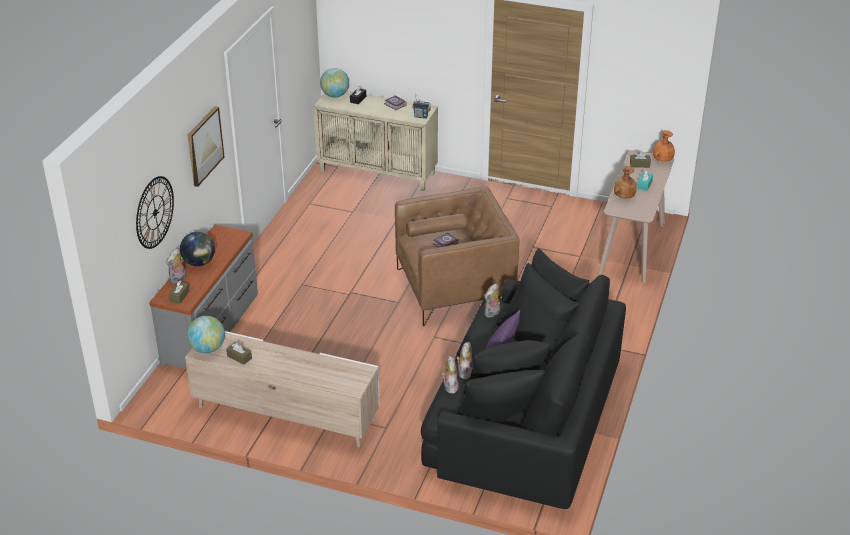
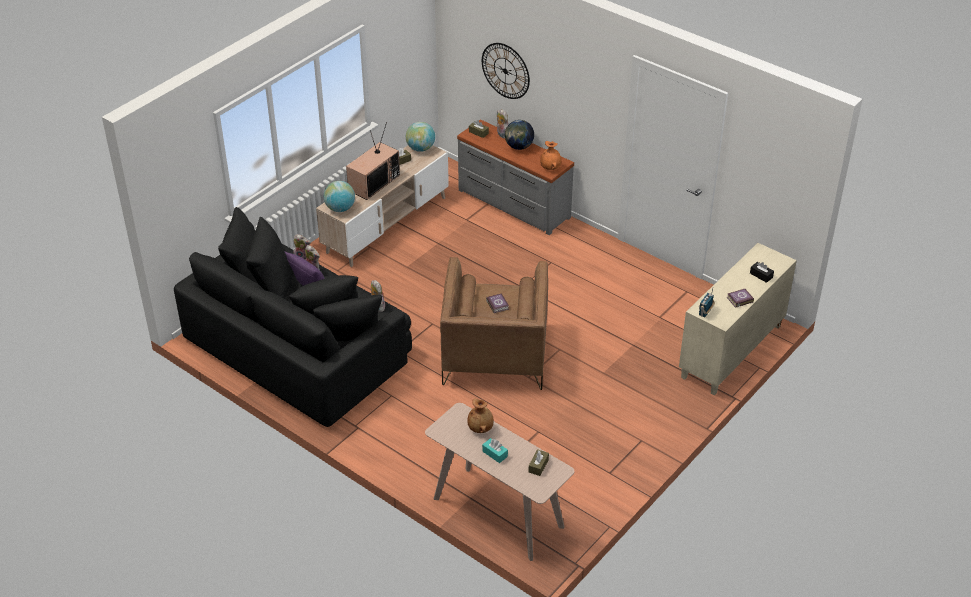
camera: 110 degrees right, 5 degrees up
picture [188,106,224,187] -> none
globe [320,68,349,98] -> globe moved to [324,181,355,212]
orange vase [653,130,675,162] -> orange vase moved to [540,141,561,170]
none -> television [346,122,400,200]

